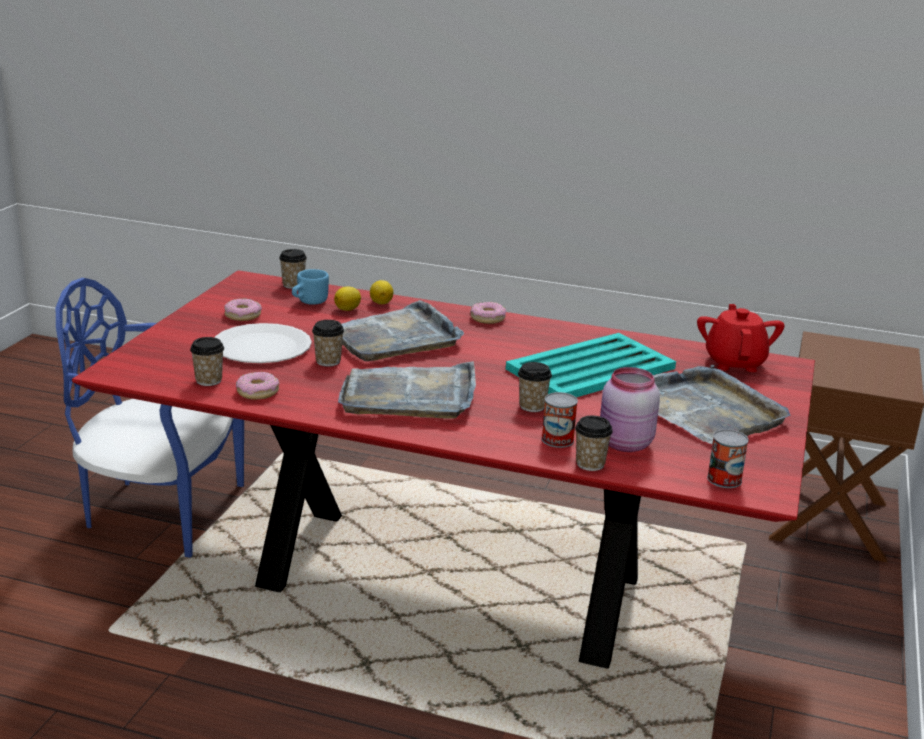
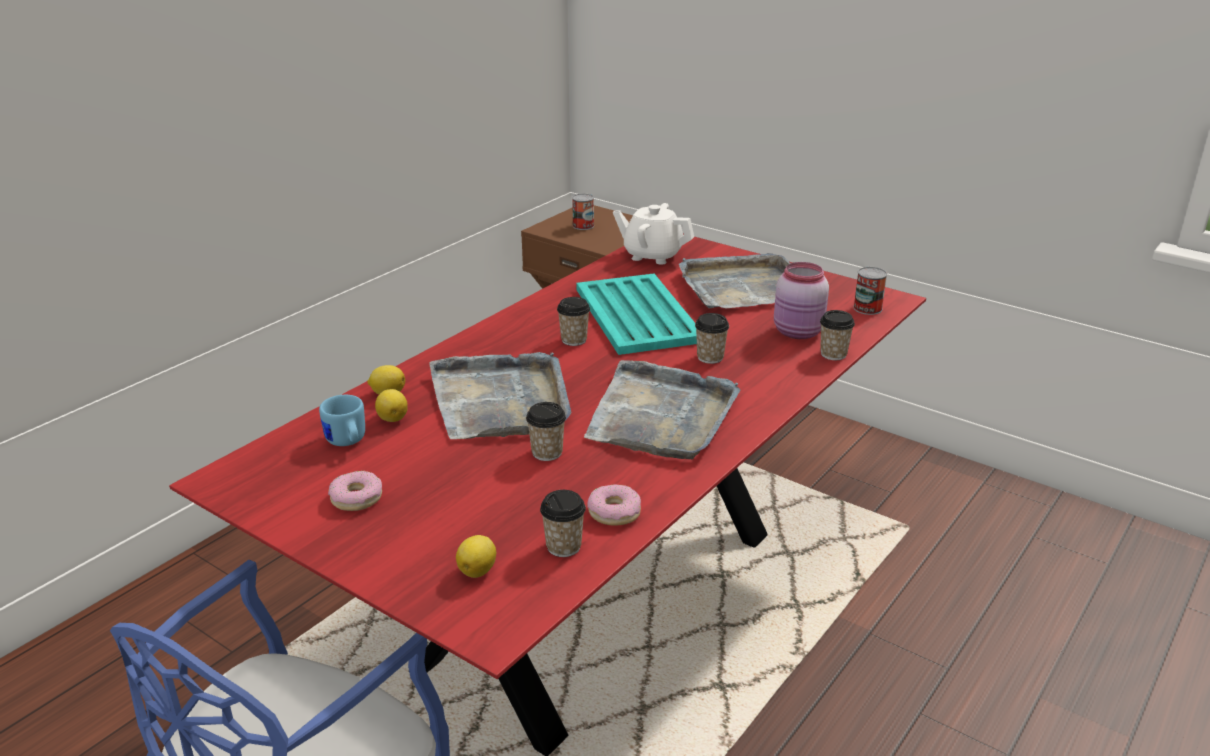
camera: 70 degrees left, 5 degrees up
white plate [214,323,312,363] -> none
cup [279,249,307,289] -> cup moved to [557,297,590,346]
donut [470,302,506,324] -> none
can [541,392,578,448] -> can moved to [572,193,594,230]
red teapot [697,304,784,372] -> white teapot [613,203,694,265]
none -> lemon [456,535,496,578]

